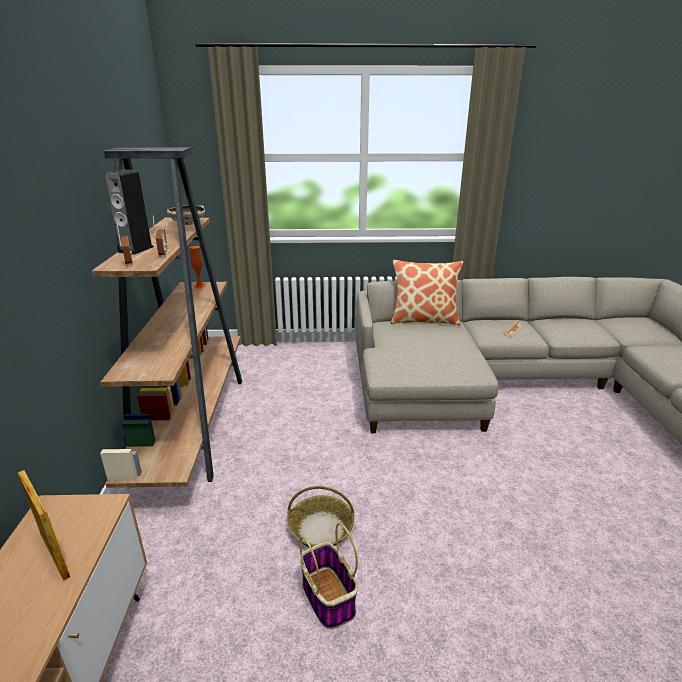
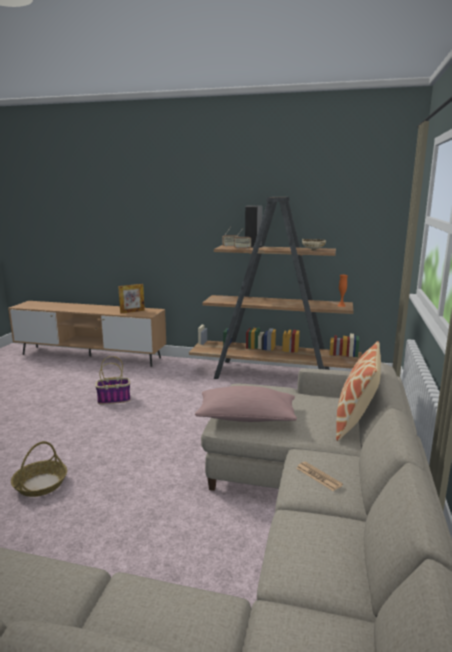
camera: 105 degrees right, 10 degrees down
basket [287,486,354,547] -> basket moved to [11,441,67,497]
none -> pink pillow [195,386,297,422]

